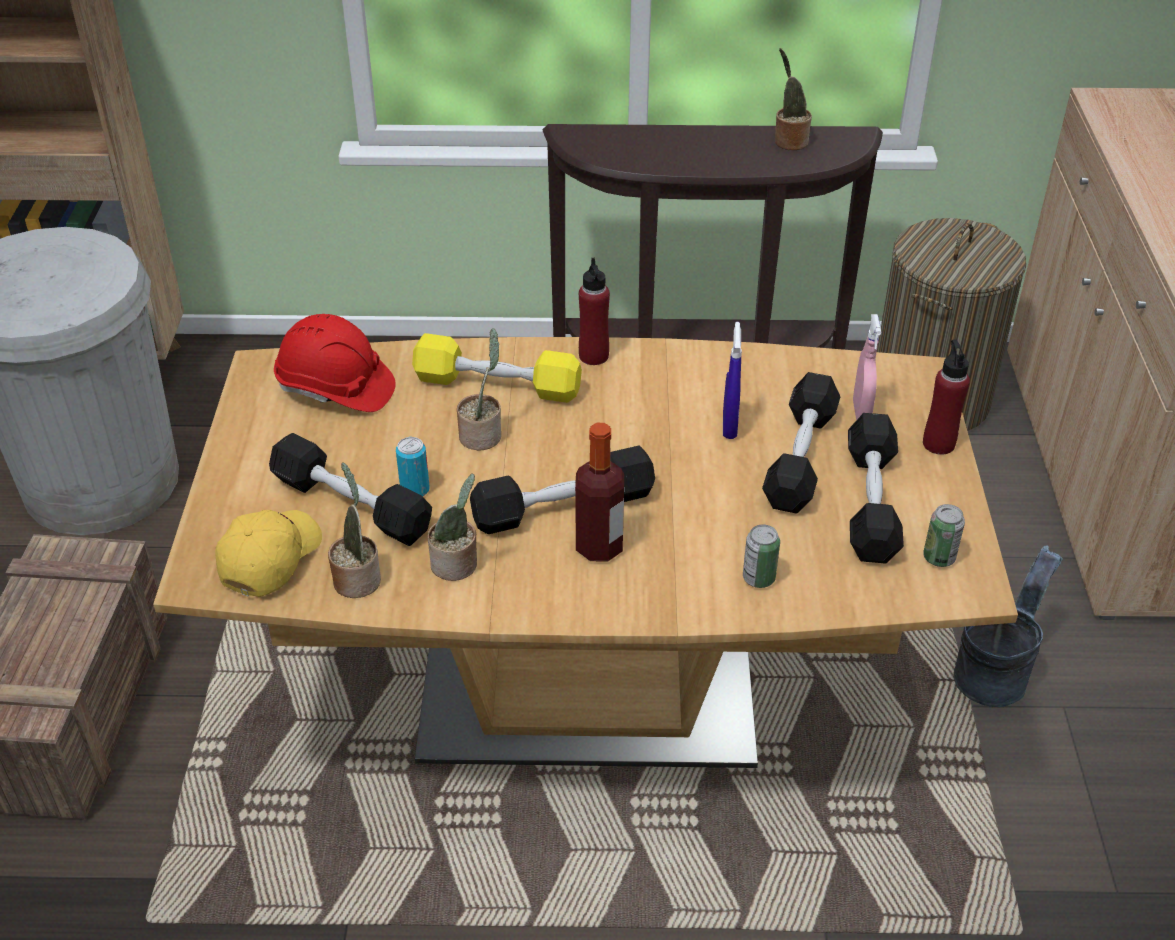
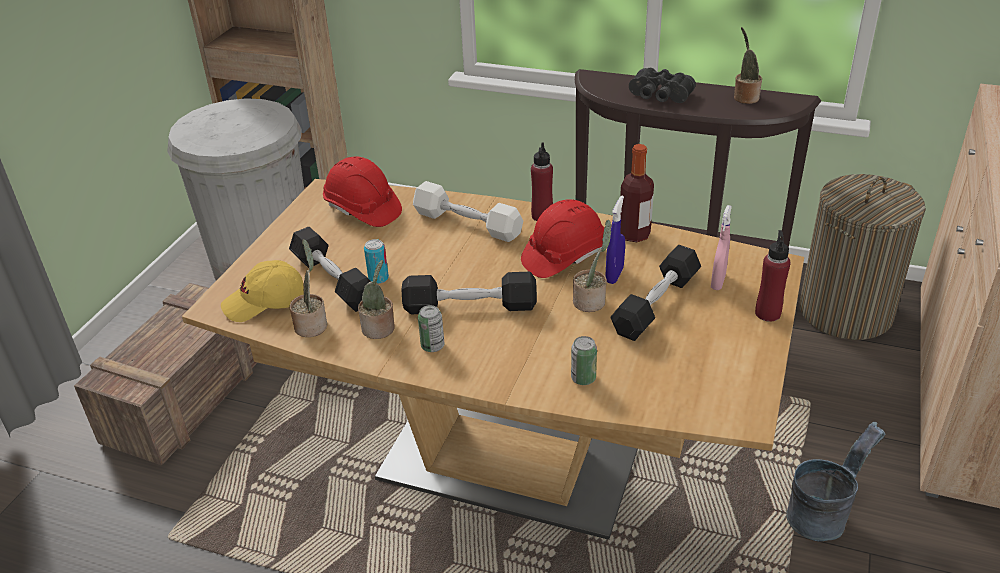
camera: 20 degrees right, 5 degrees down
yellow cap [215,510,322,597] -> yellow cap turned 150 degrees counterclockwise [221,260,304,322]
yellow dumbbell [412,333,582,403] -> white dumbbell [413,181,523,242]
potted plant [457,328,501,451] -> potted plant moved to [573,220,611,312]
bottle [575,423,624,562] -> bottle moved to [620,144,654,242]
black dumbbell [848,413,904,564] -> none
can [923,504,965,567] -> can moved to [418,305,445,352]
none -> red hard hat [521,199,604,278]
none -> black binoculars [629,68,696,103]

